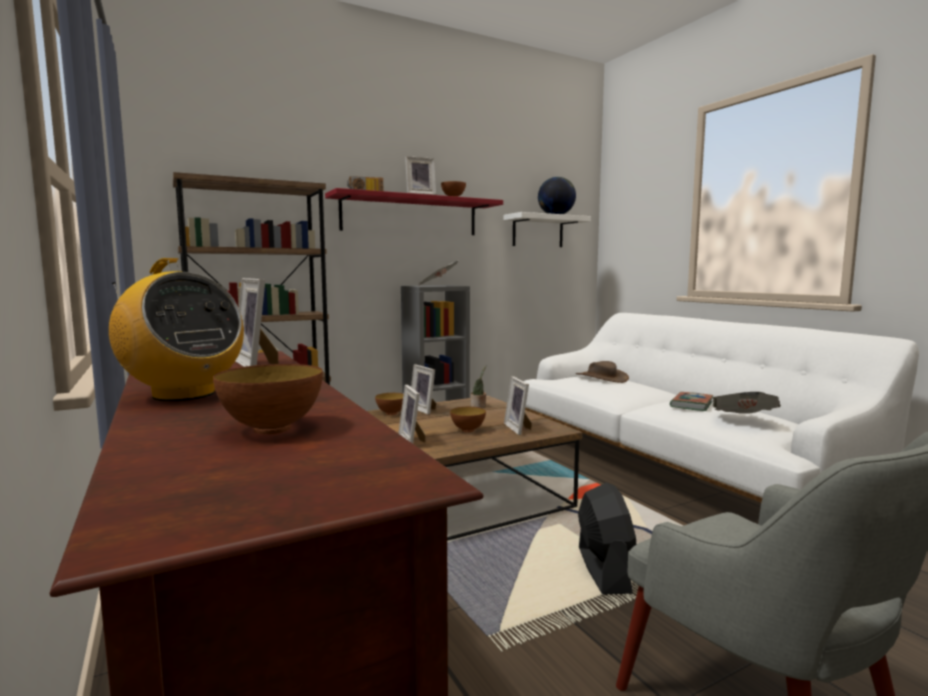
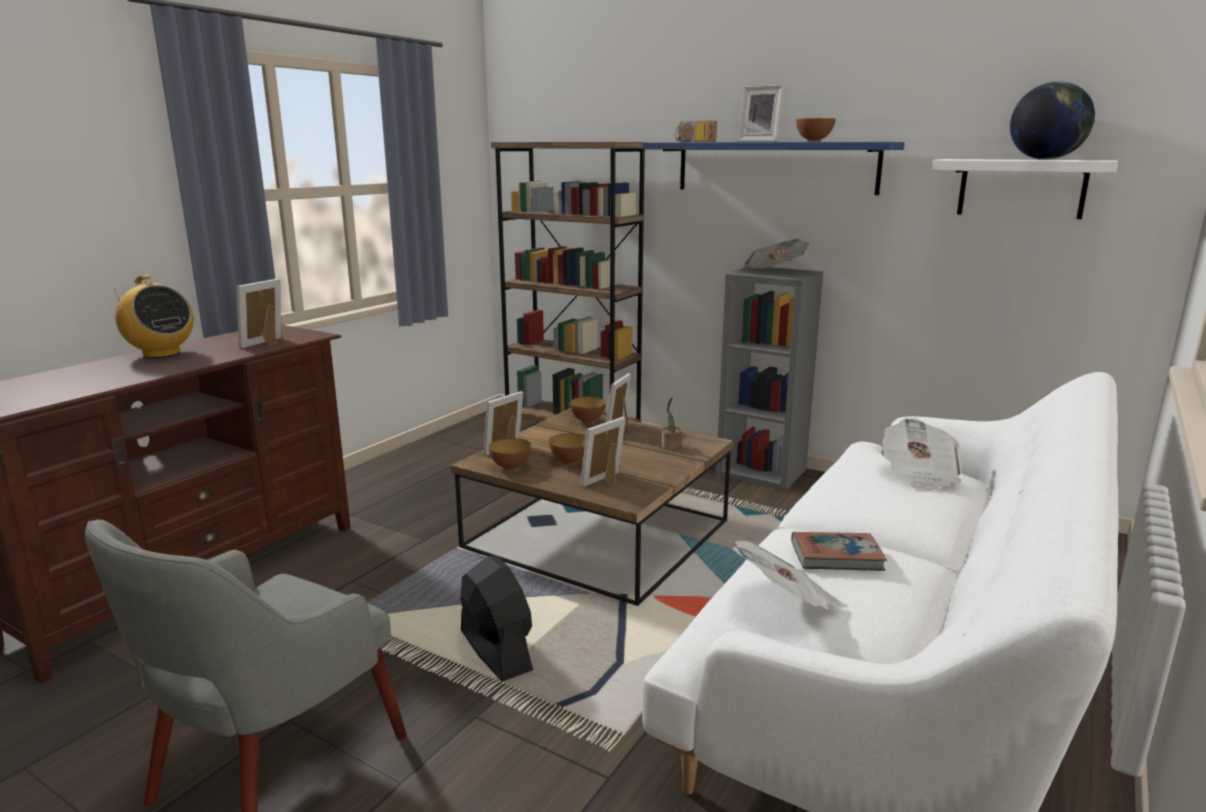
camera: 60 degrees right, 10 degrees up
radio [109,258,244,401] -> radio turned 60 degrees counterclockwise [114,275,194,358]
bowl [213,364,323,434] -> bowl moved to [489,438,532,471]
red shelf [325,188,503,235] -> blue shelf [643,142,905,195]
brown hat [576,361,629,383] -> newspaper [881,418,962,492]
black fan [578,482,636,594] -> black fan turned 90 degrees counterclockwise [460,556,533,682]

